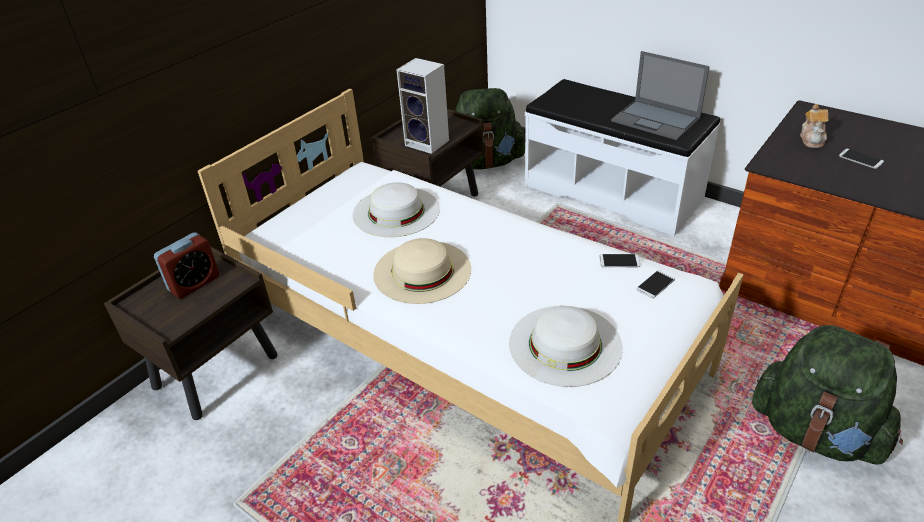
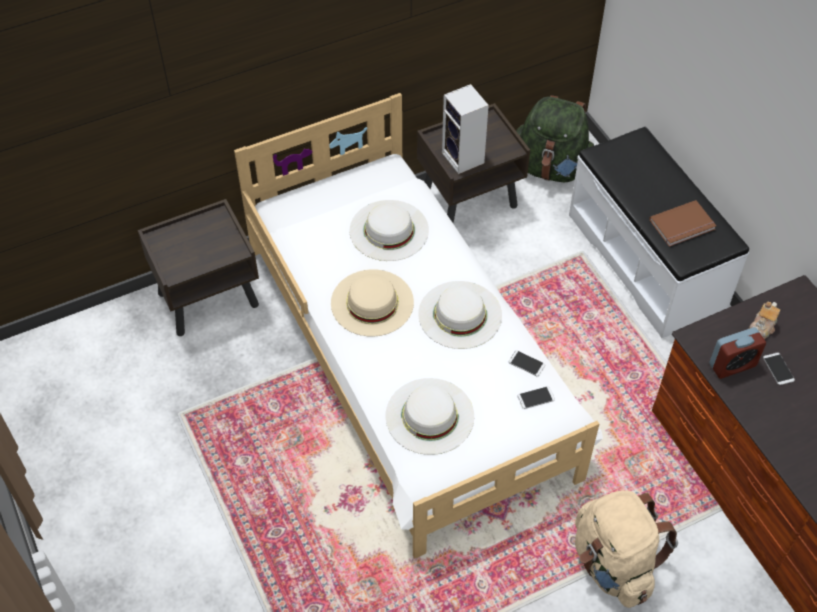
camera: 25 degrees right, 15 degrees up
alarm clock [154,232,220,299] -> alarm clock moved to [709,327,766,379]
laptop [611,51,710,140] -> brown book [649,200,716,247]
green backpack [752,324,903,465] -> beige backpack [575,490,678,608]
none -> white hat [418,281,502,349]

